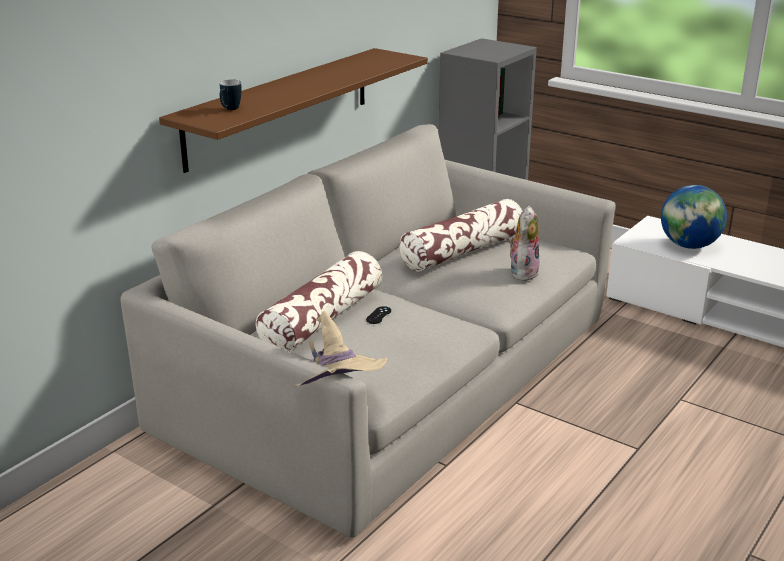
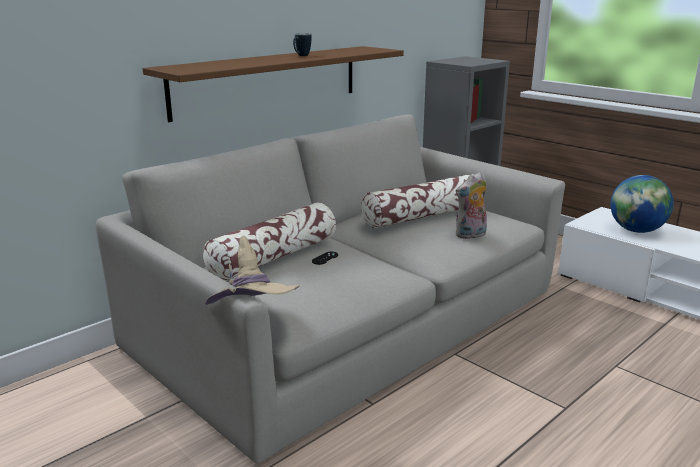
camera: 10 degrees right, 5 degrees down
mug [220,79,241,110] -> mug moved to [293,33,312,56]
plush toy [508,206,539,281] -> plush toy turned 150 degrees counterclockwise [456,172,487,239]

